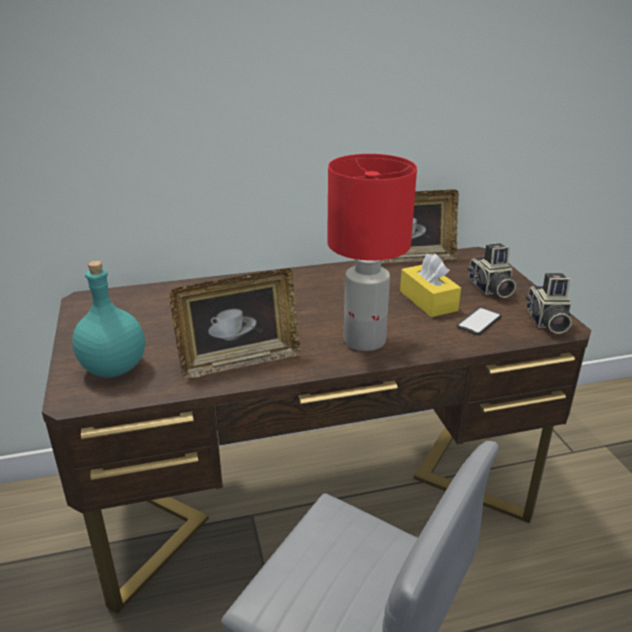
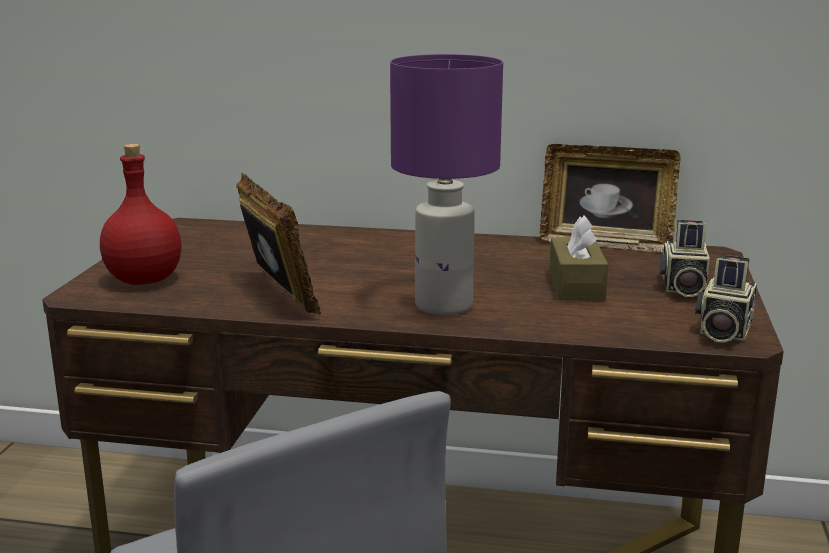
camera: 25 degrees right, 10 degrees down
turquoise bottle [72,261,145,377] -> red bottle [100,144,182,285]
picture frame [170,268,301,378] -> picture frame turned 120 degrees counterclockwise [236,173,321,315]
red table lamp [327,154,417,351] -> purple table lamp [390,54,503,315]
yellow tissue box [400,254,461,317] -> brown tissue box [549,216,608,301]
phone [456,307,502,335] -> none

